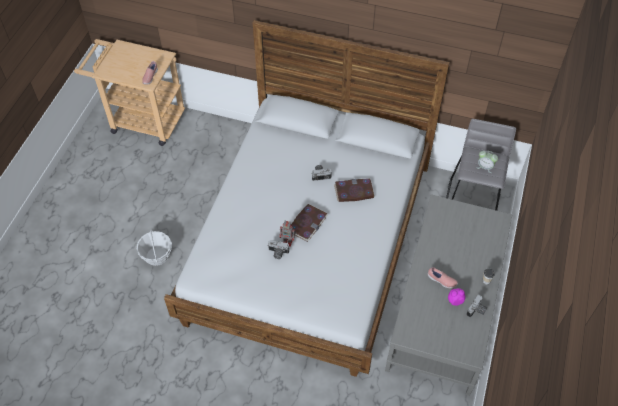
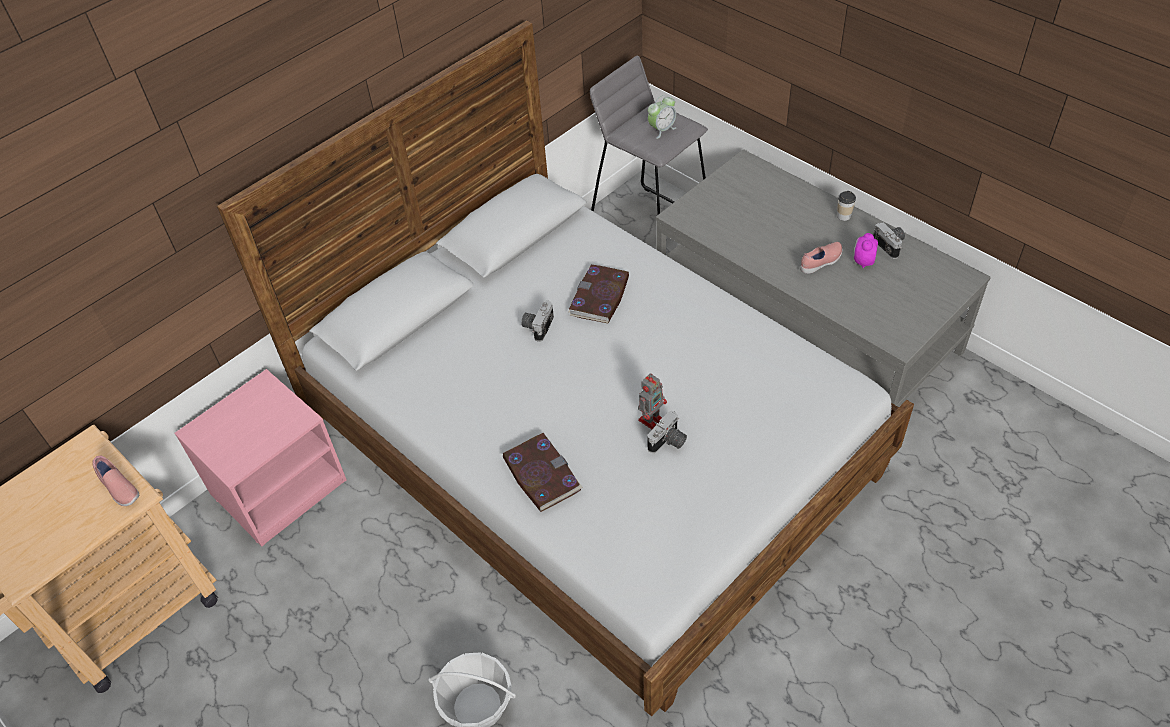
camera: 60 degrees left, 5 degrees down
book [291,204,327,242] -> book moved to [503,433,583,512]
none -> pink nightstand [175,369,347,547]

